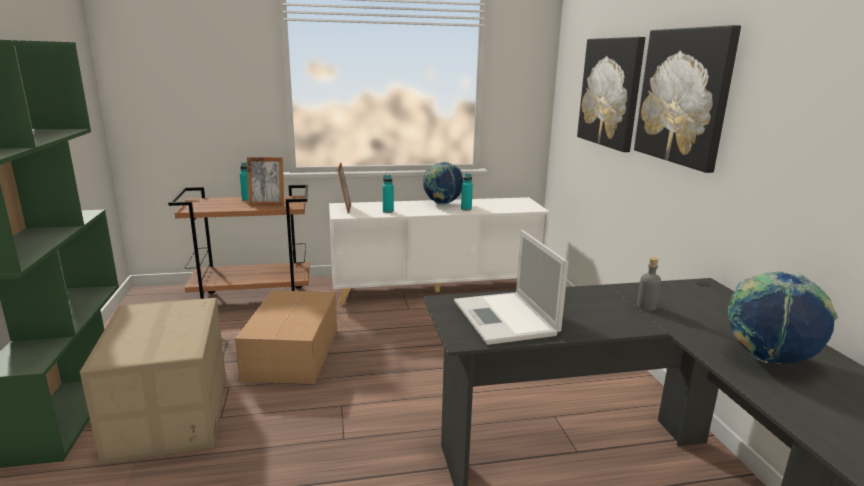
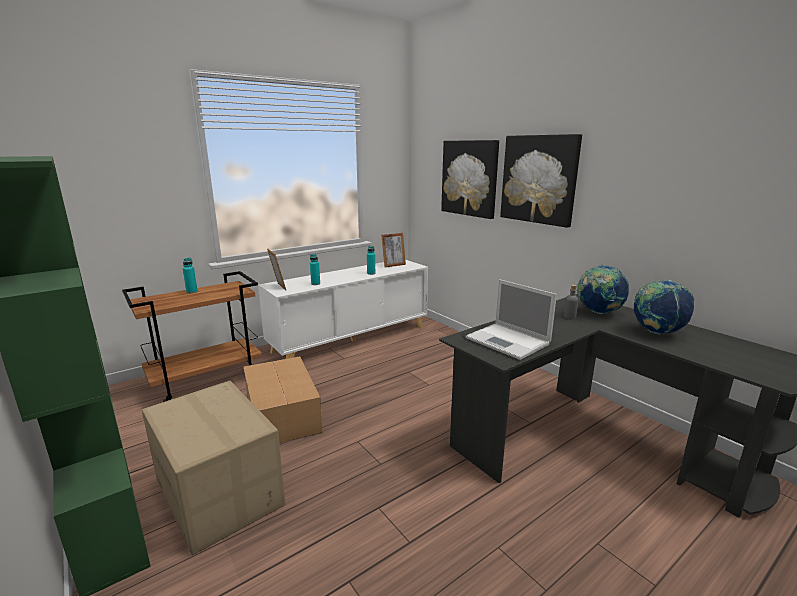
camera: 25 degrees left, 0 degrees up
picture frame [247,157,284,206] -> picture frame moved to [381,233,406,268]
globe [423,162,463,205] -> globe moved to [577,265,629,314]

